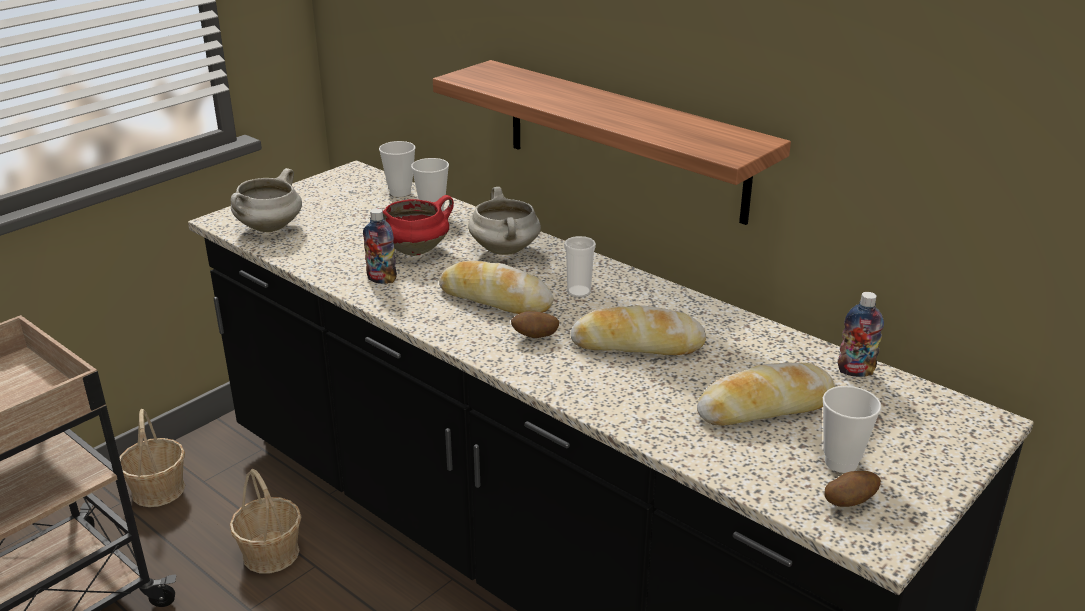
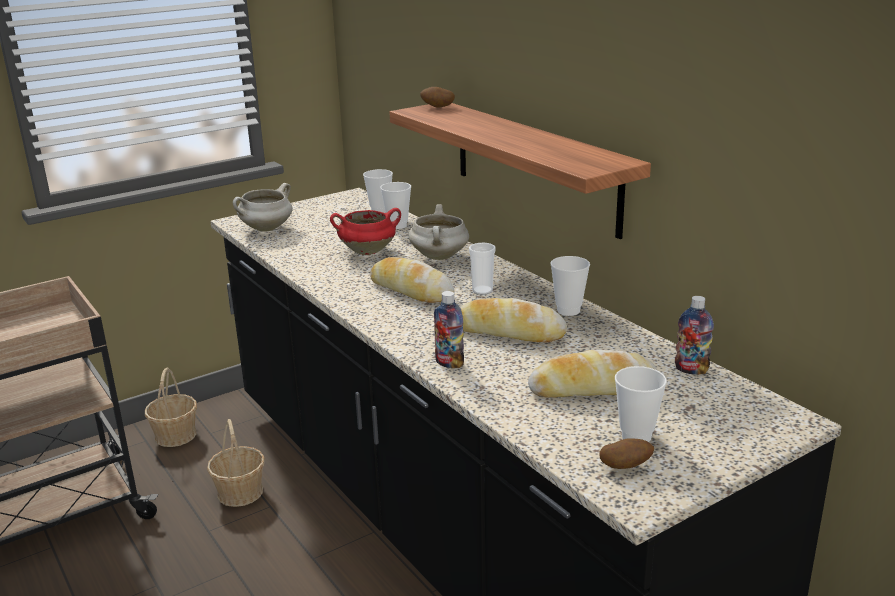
camera: 15 degrees right, 5 degrees down
bottle [363,208,397,284] -> bottle moved to [434,291,464,368]
potato [511,311,559,338] -> potato moved to [420,87,455,108]
none -> cup [550,256,590,316]

